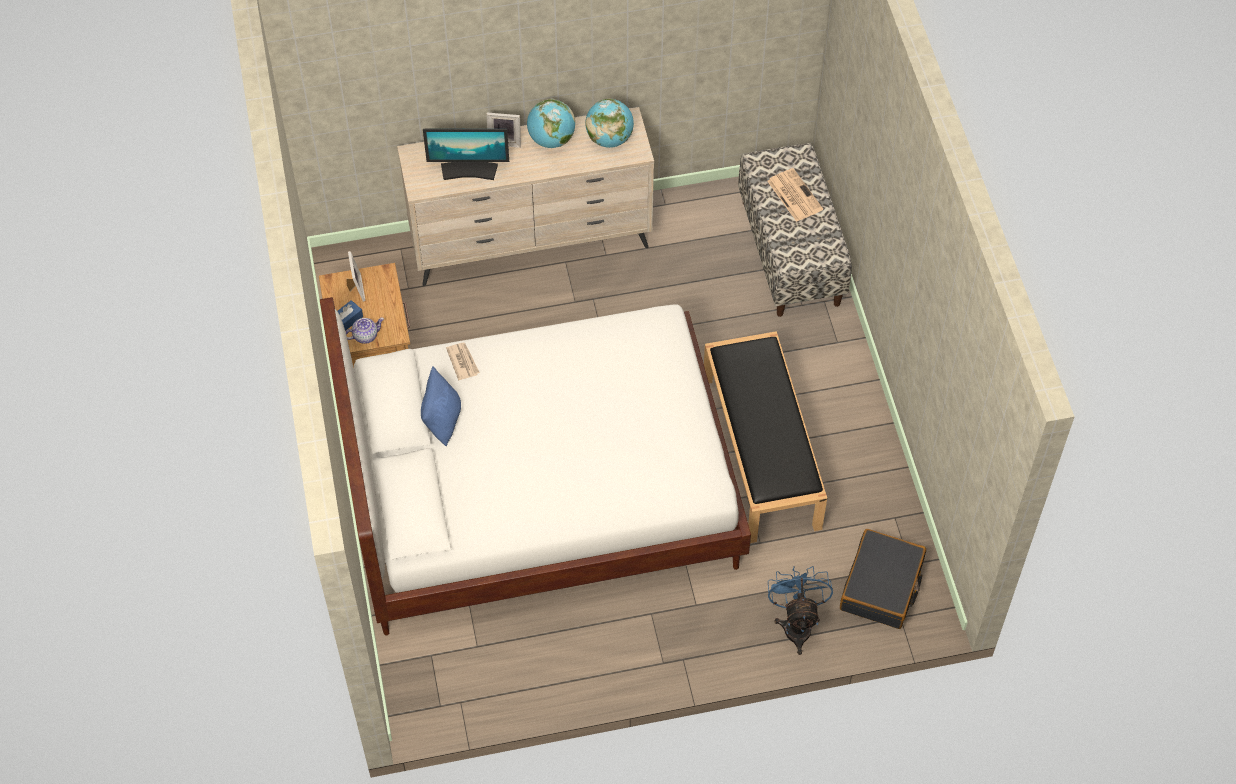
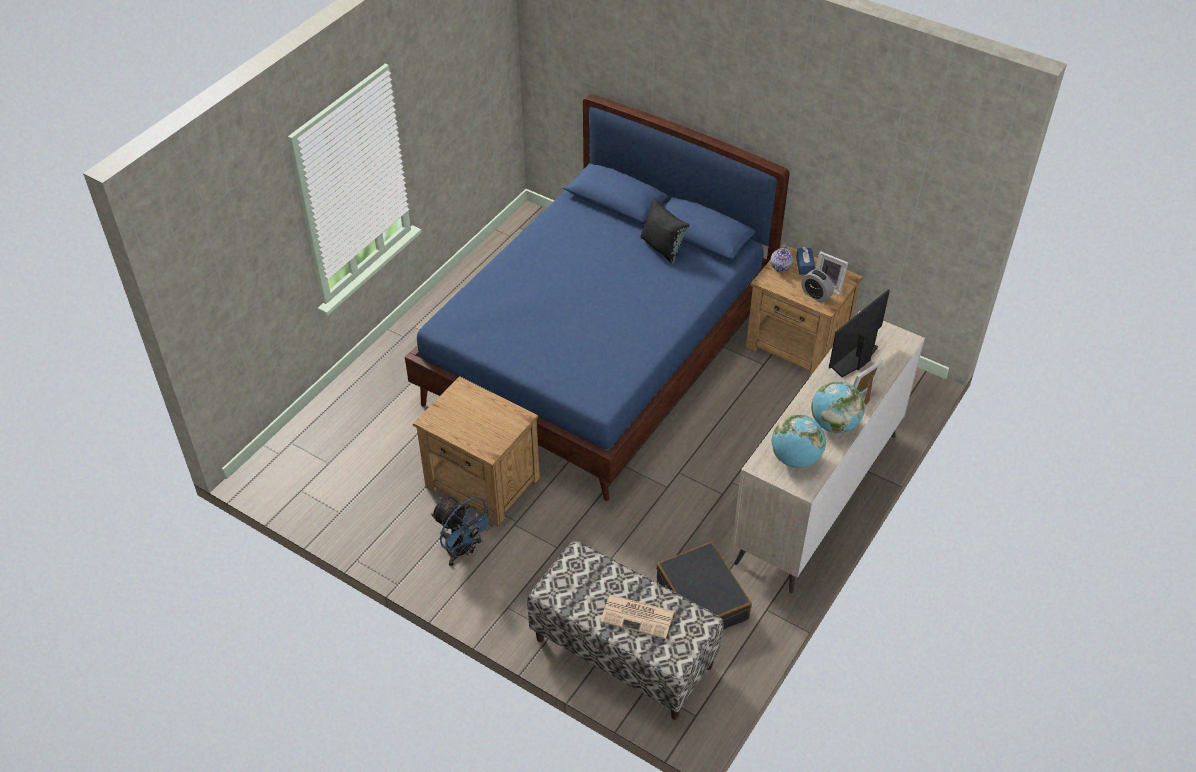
camera: 135 degrees right, 10 degrees down
white bed [320,297,751,635] -> blue bed [405,94,790,501]
blue pillow [421,367,461,446] -> black pillow [641,198,689,264]
newspaper [446,343,480,380] -> none
black bench [704,331,827,543] -> brown nightstand [413,376,540,526]
blue fan [768,566,833,655] -> blue fan moved to [431,496,495,566]
black suitcase [840,529,926,629] -> black suitcase moved to [656,542,752,630]
none -> alarm clock [801,269,834,303]

